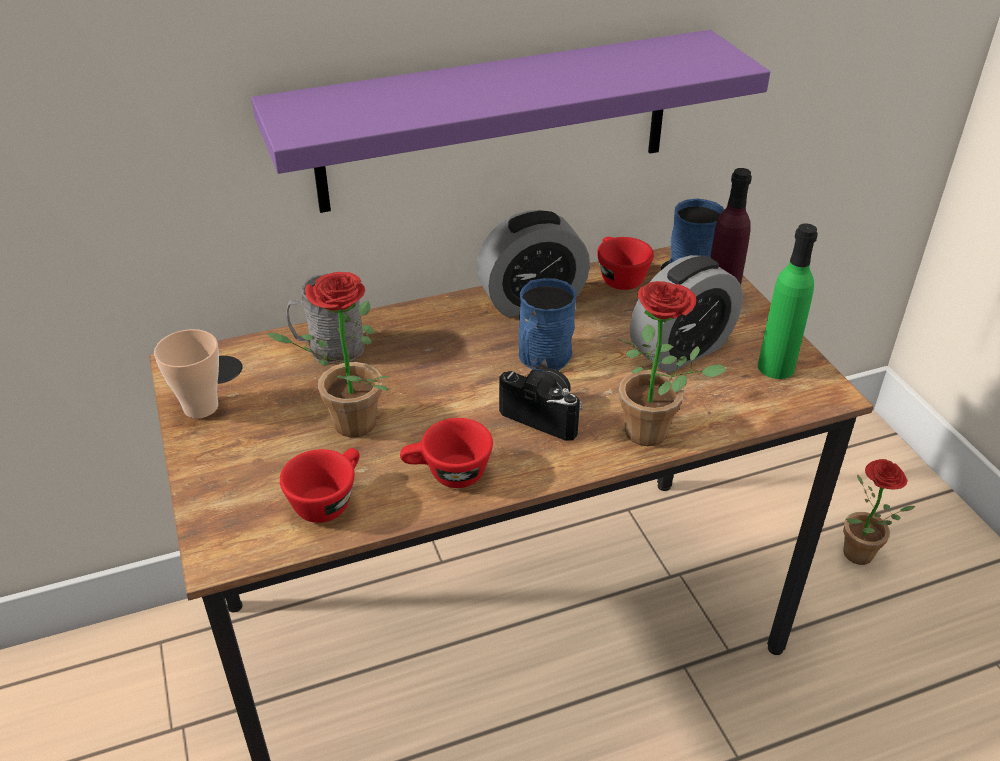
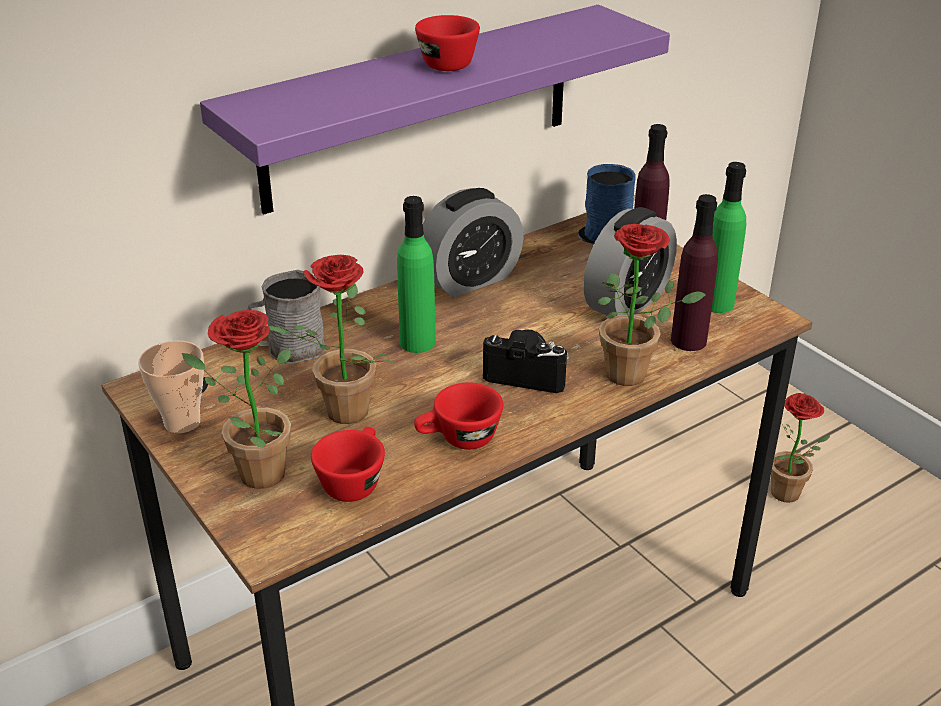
camera: 15 degrees left, 5 degrees down
blue mug [518,278,576,371] -> none
red cup [597,237,654,290] -> red cup moved to [415,15,480,71]
none -> potted plant [182,310,291,489]
none -> green bottle [397,196,436,353]
none -> purple bottle [671,194,718,351]

